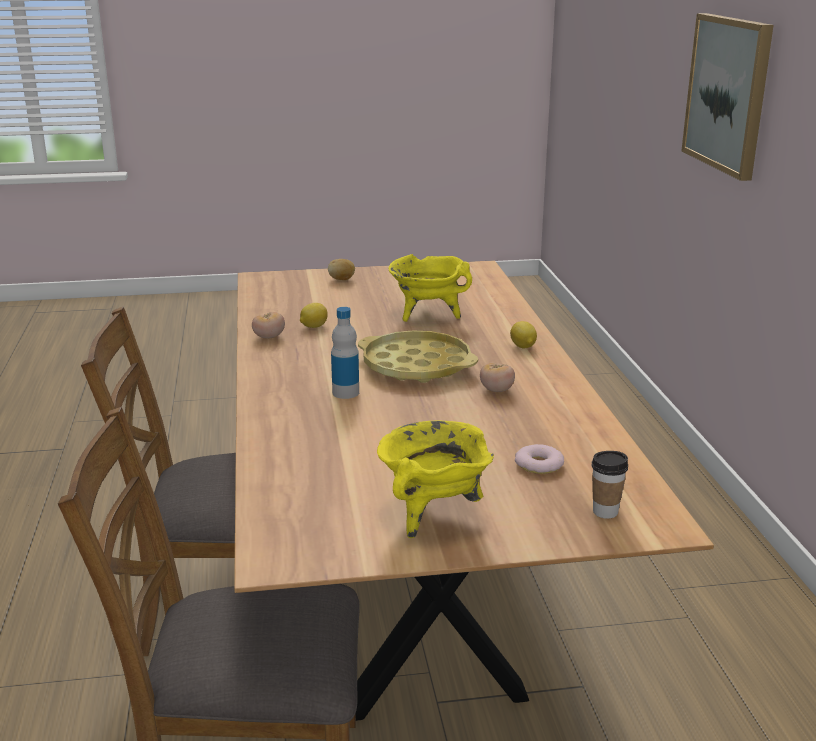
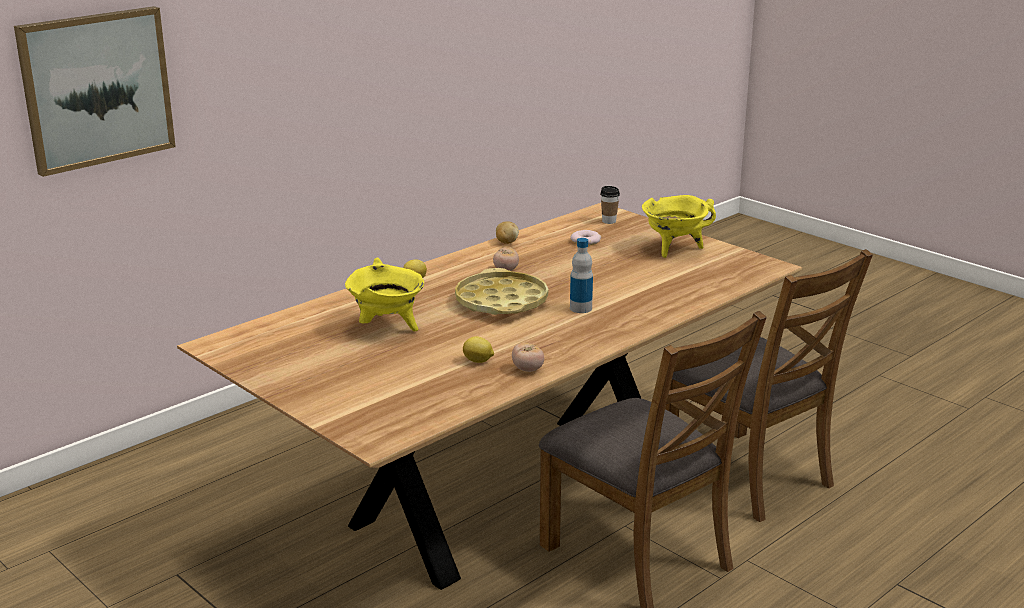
camera: 125 degrees left, 0 degrees up
potato [328,259,355,280] -> potato moved to [496,221,519,244]

